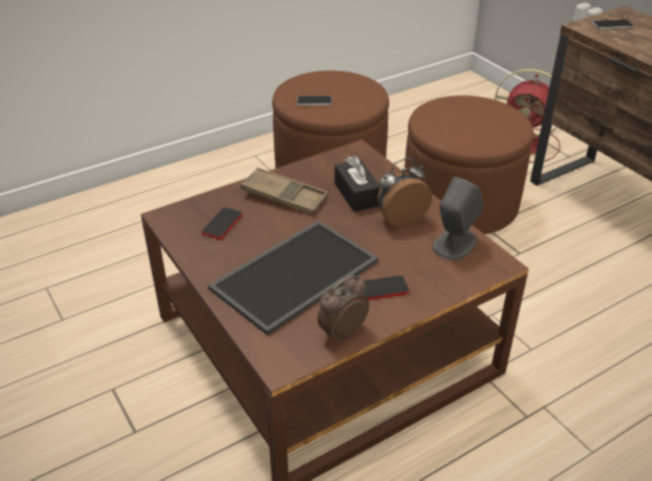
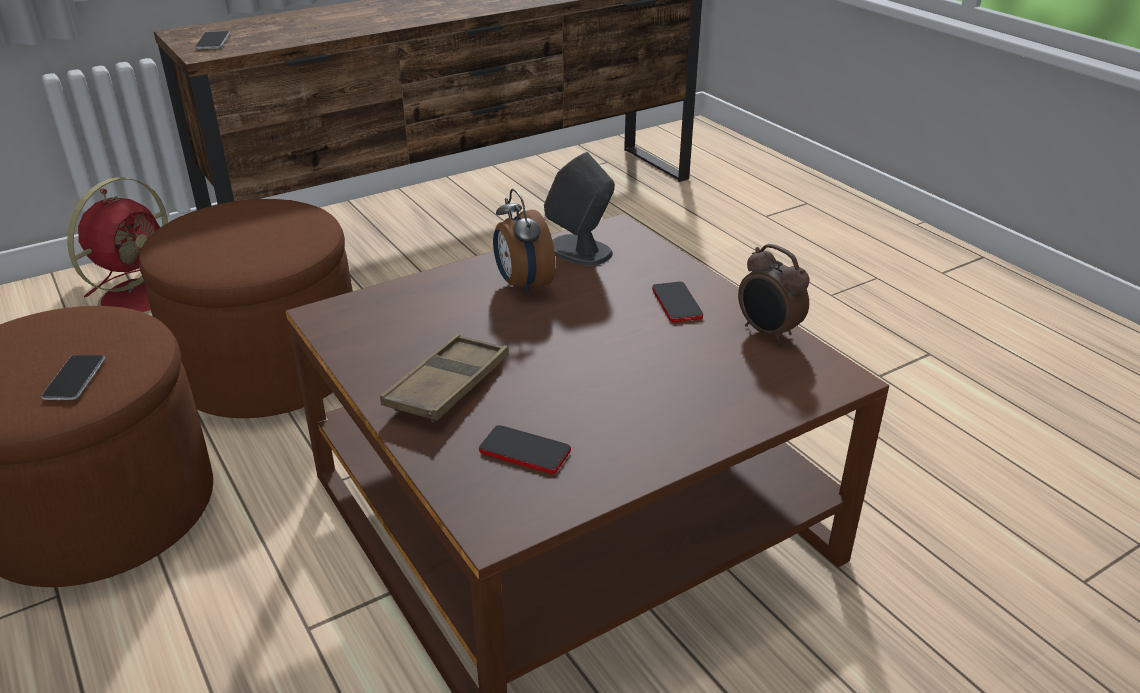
camera: 90 degrees left, 5 degrees down
tray [208,221,378,336] -> none
black tissue box [335,156,381,212] -> none

